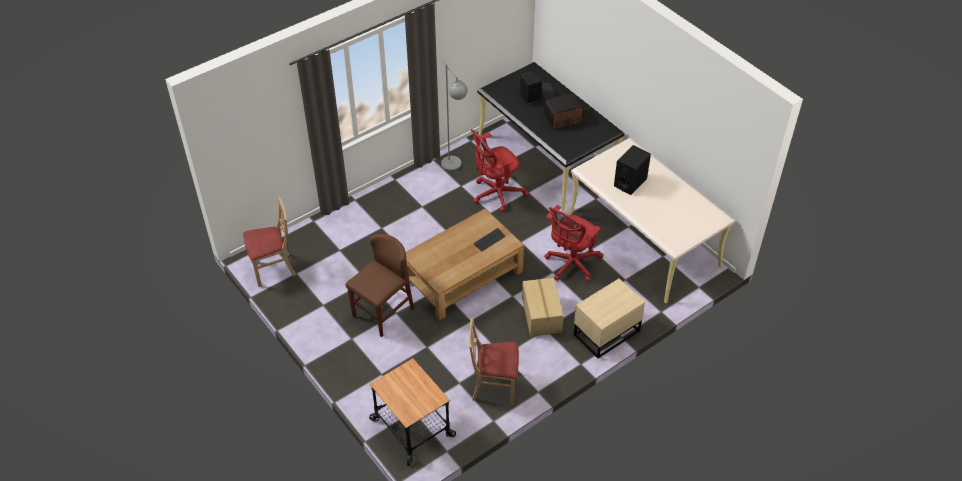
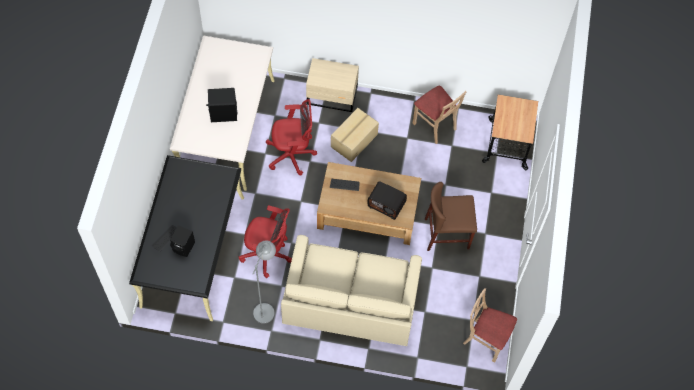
camera: 135 degrees left, 15 degrees up
radio [544,94,584,129] -> radio moved to [367,181,407,220]
none -> beige sofa [281,235,422,346]

